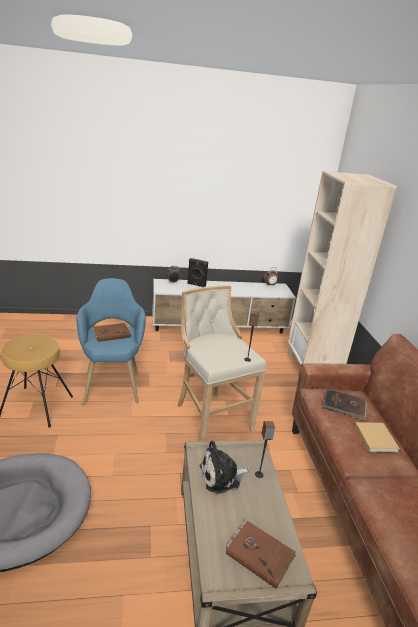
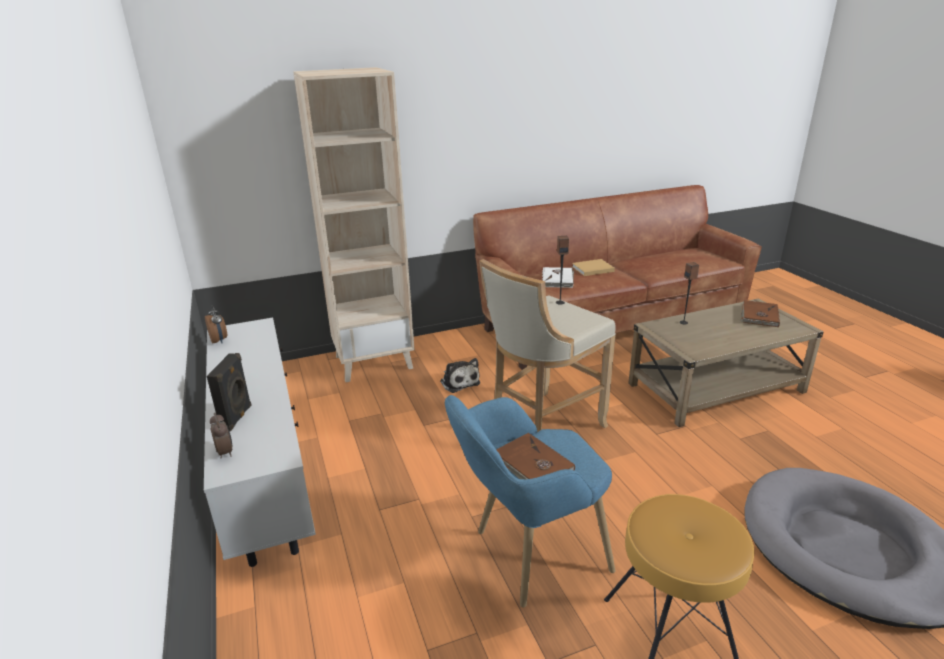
camera: 100 degrees left, 0 degrees up
plush toy [200,440,249,494] -> plush toy moved to [440,358,480,393]
brown book [323,389,367,420] -> white book [542,267,574,288]

